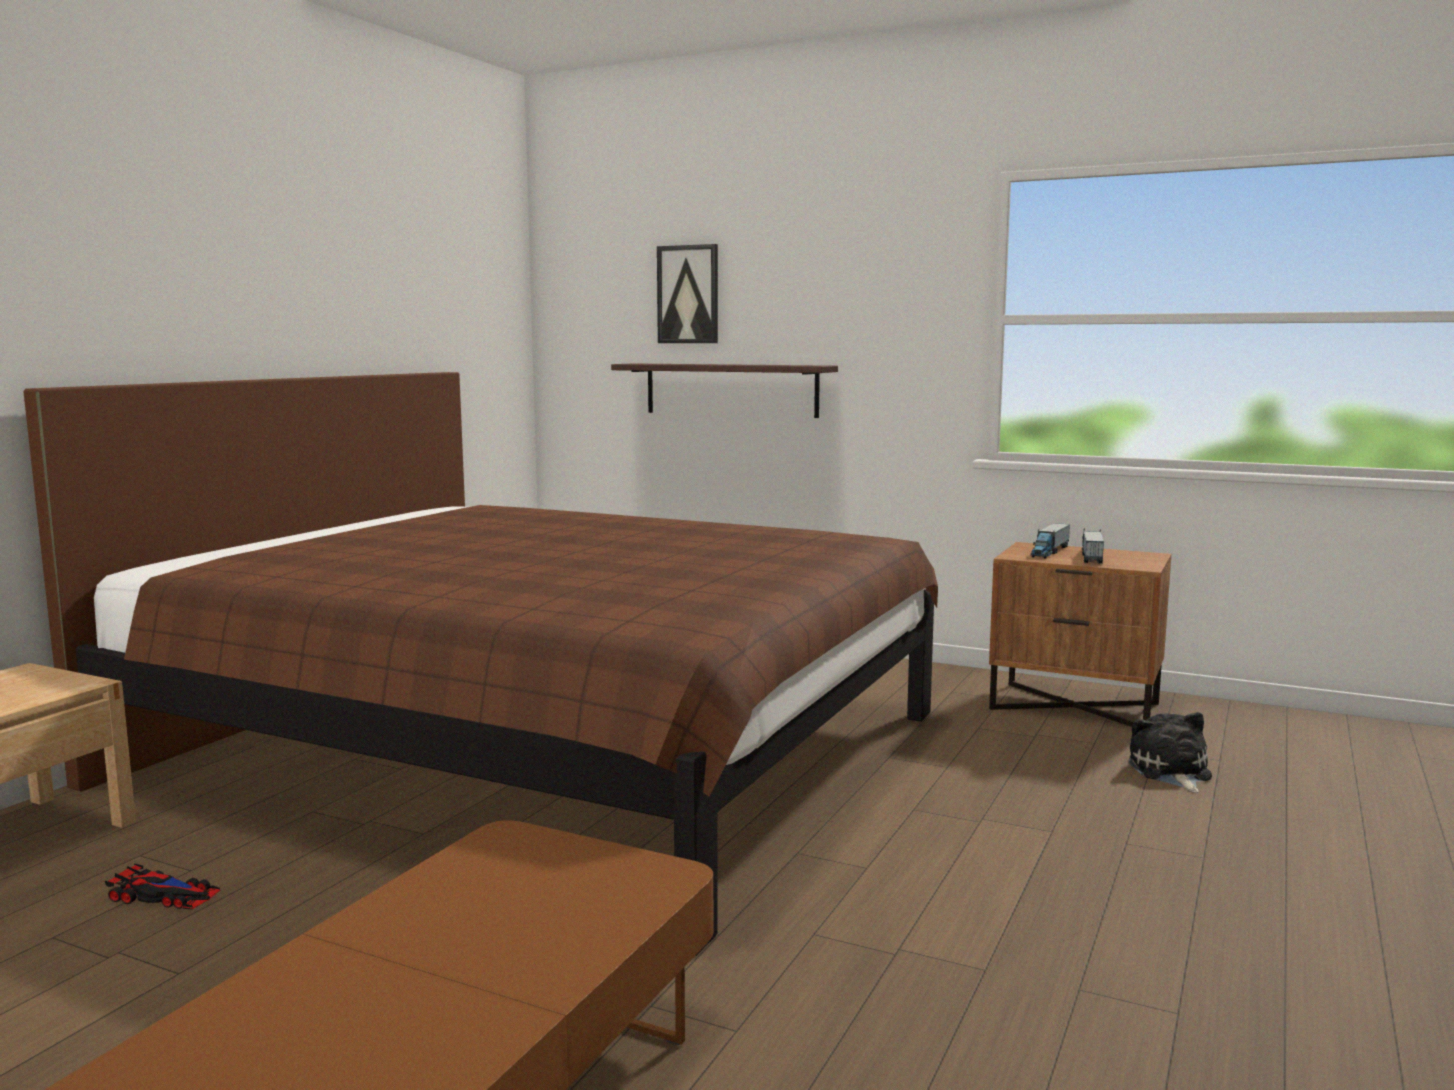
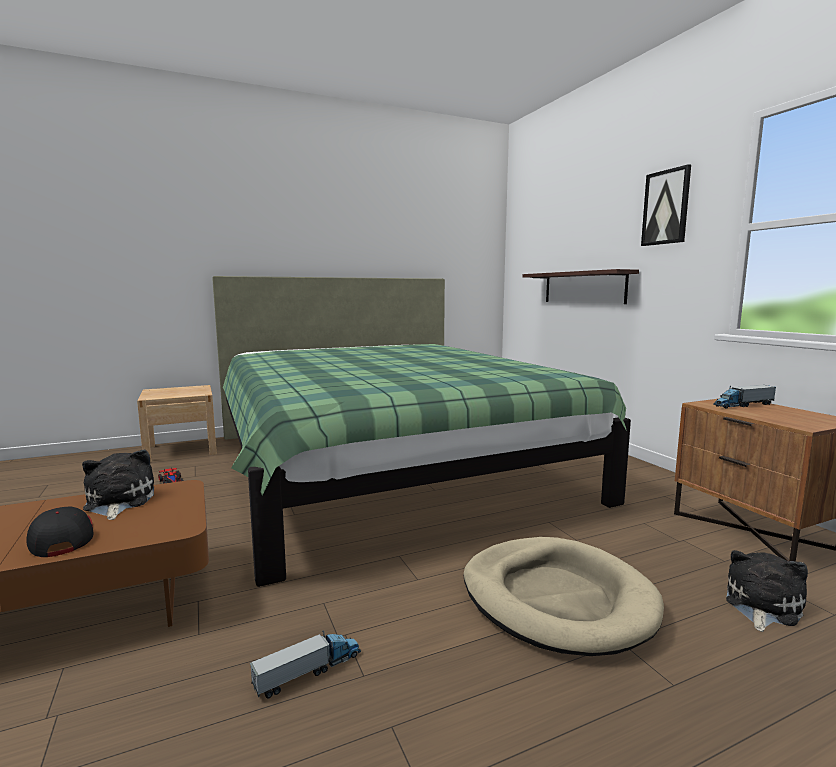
camera: 40 degrees right, 0 degrees up
brown bed [23,372,938,956] -> green bed [212,276,631,587]
picture [657,244,718,343] -> picture moved to [641,164,691,246]
toy truck [1081,529,1104,564] -> toy truck moved to [250,631,361,698]
none -> cap [26,507,94,557]
none -> plush toy [82,450,154,520]
none -> beige dog bed [464,537,664,656]

